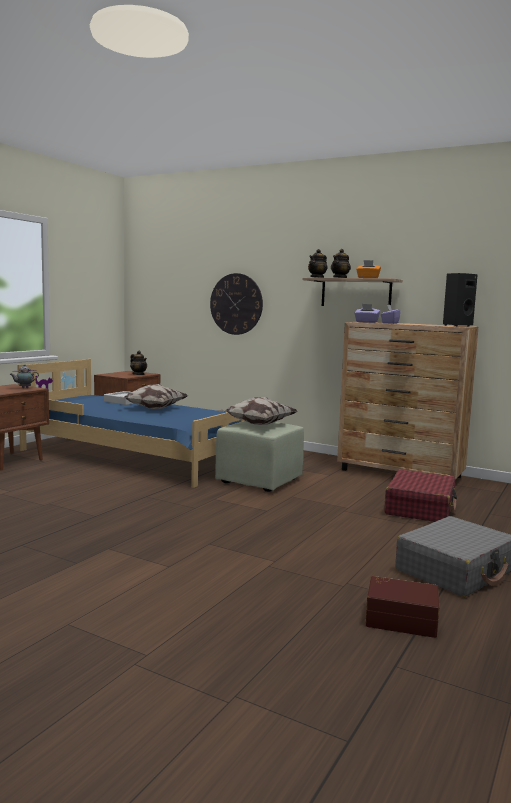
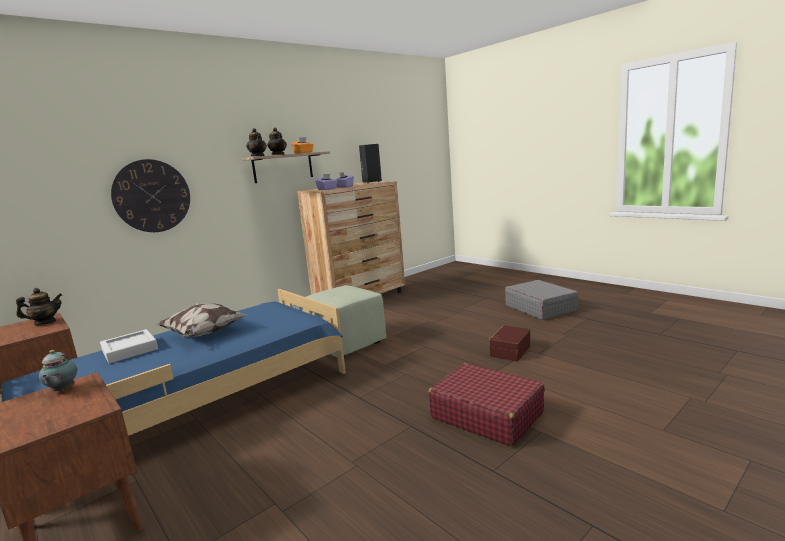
camera: 70 degrees left, 5 degrees up
pillow [218,397,297,425] -> none
brown storage box [365,576,439,638] -> brown storage box moved to [489,325,530,361]
red suitcase [384,469,457,522] -> red suitcase moved to [429,363,545,446]

